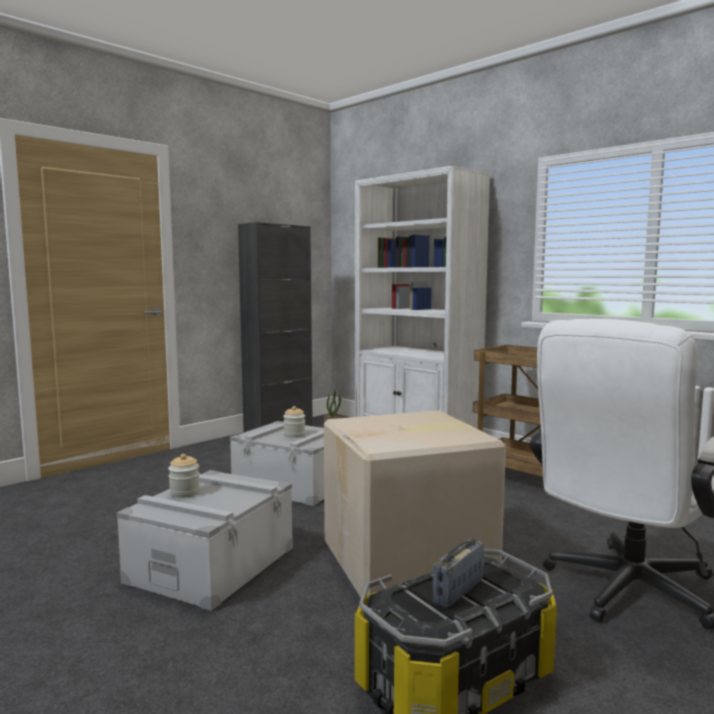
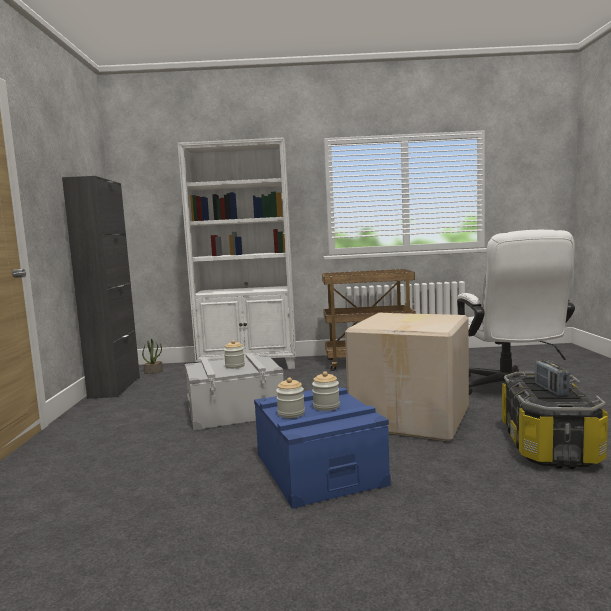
camera: 45 degrees left, 0 degrees up
grey storage box [116,470,293,611] -> blue storage box [254,386,391,509]
none -> jar [312,371,340,411]

